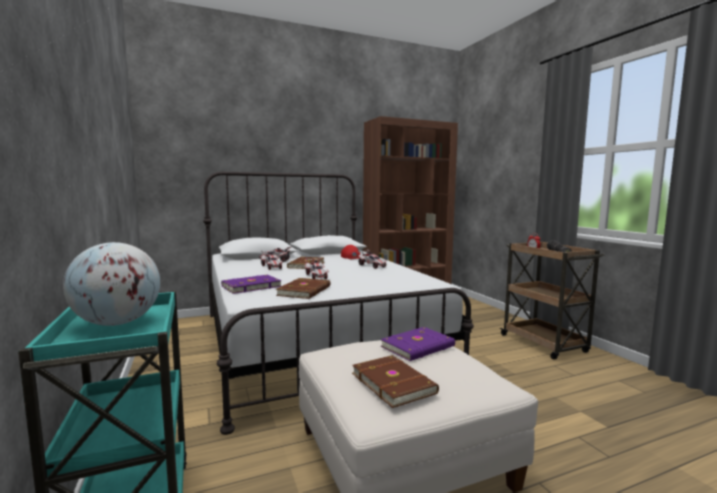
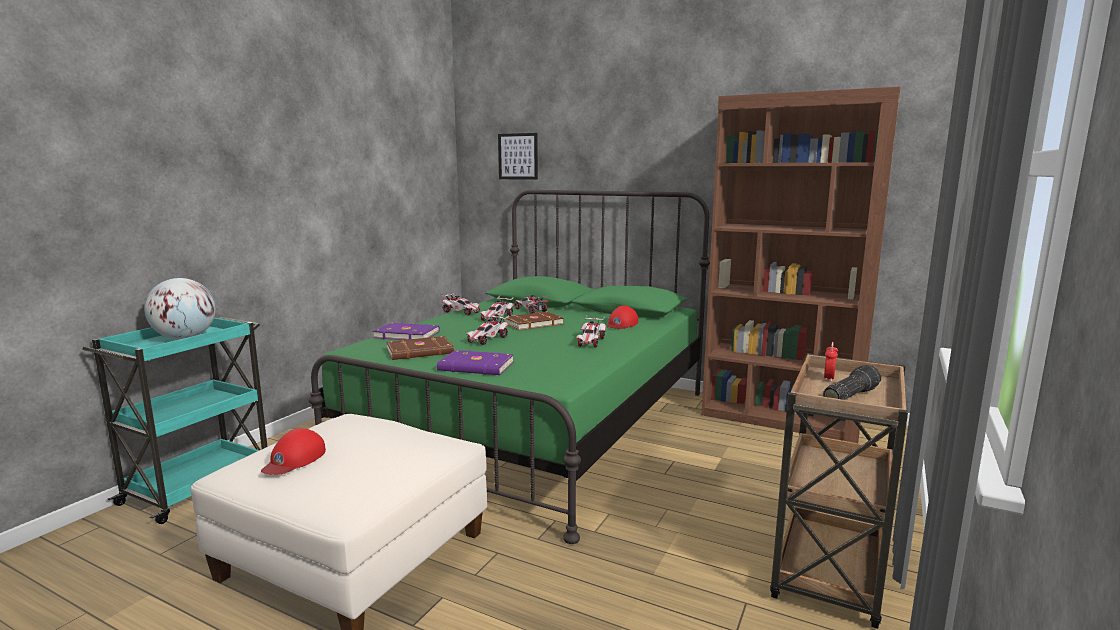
camera: 50 degrees right, 5 degrees up
white bed [203,172,474,435] -> green bed [309,190,710,544]
brown book [352,355,439,408] -> red cap [261,428,326,475]
purple book [381,327,455,361] -> purple book moved to [437,350,514,375]
none -> toy car [440,292,481,316]
none -> picture [498,133,538,180]

